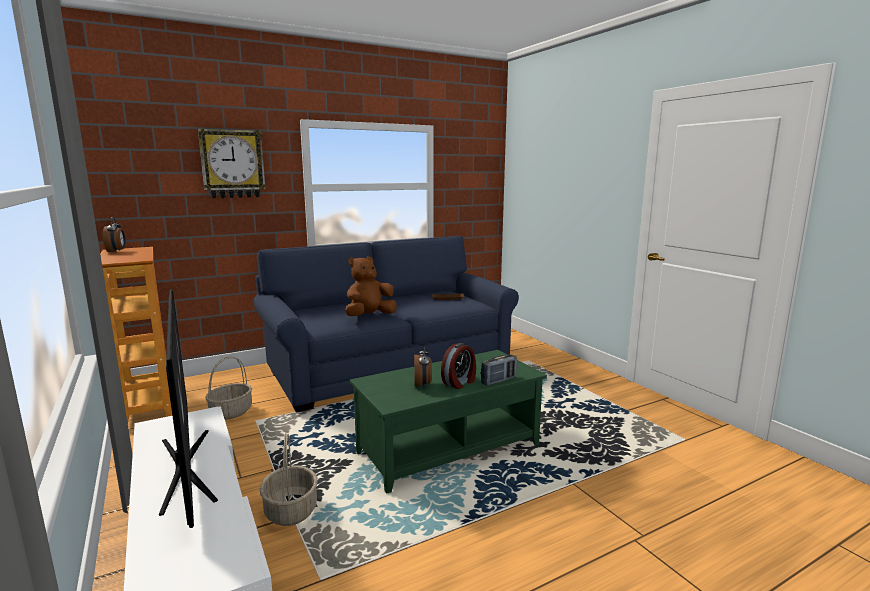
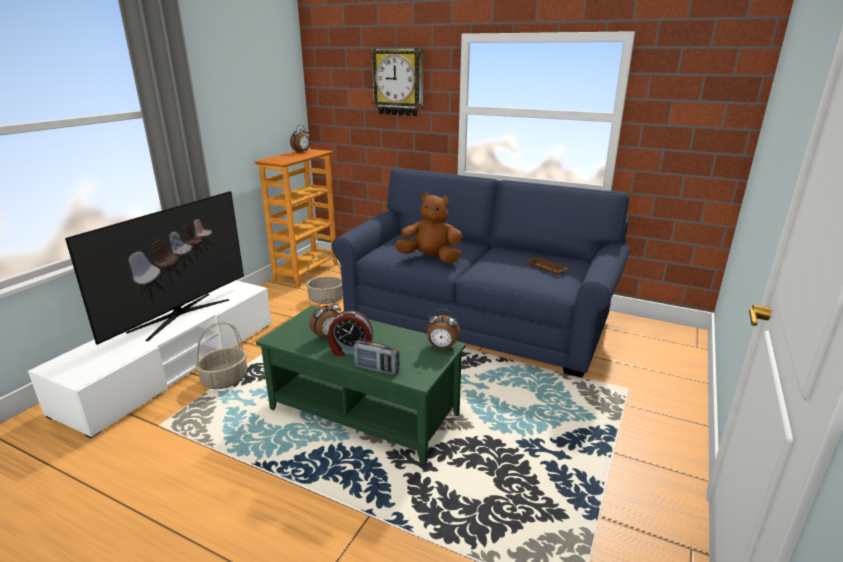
camera: 55 degrees right, 10 degrees up
none -> alarm clock [427,309,460,350]

